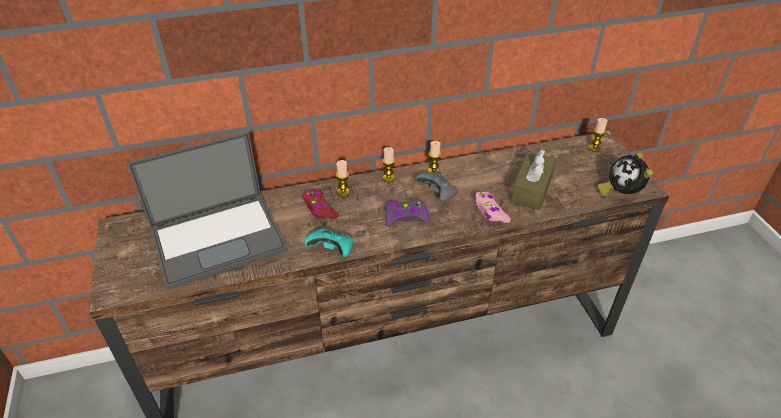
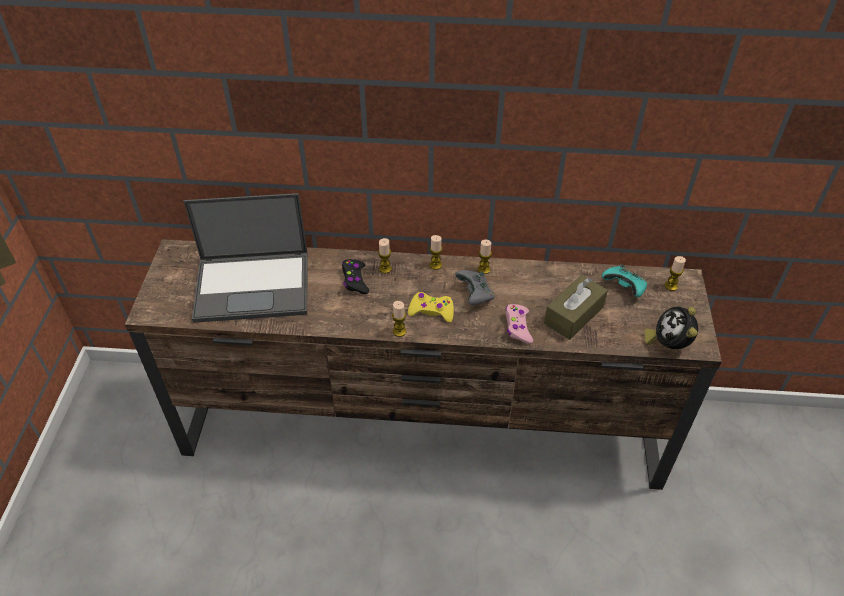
camera: 20 degrees right, 5 degrees up
red game controller [302,190,339,219] -> black game controller [342,259,369,294]
turquoise game controller [304,226,353,257] -> turquoise game controller moved to [602,264,647,297]
purple game controller [385,200,430,227] -> yellow game controller [408,292,454,322]
none -> candle [392,301,406,337]

